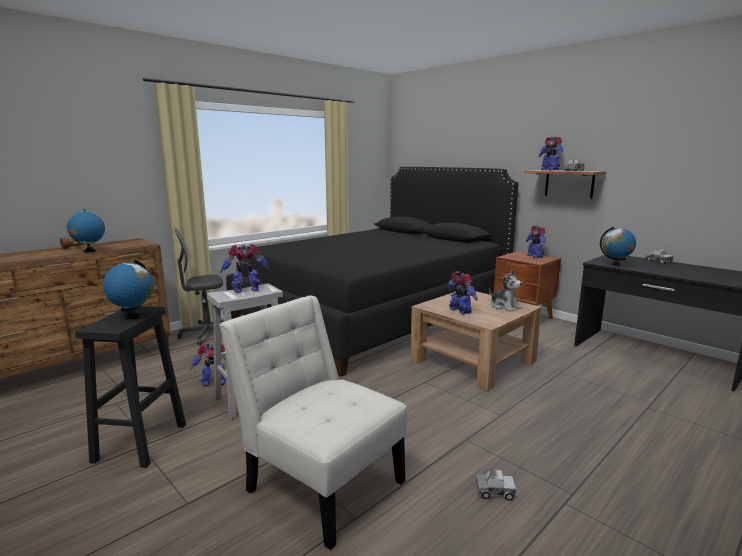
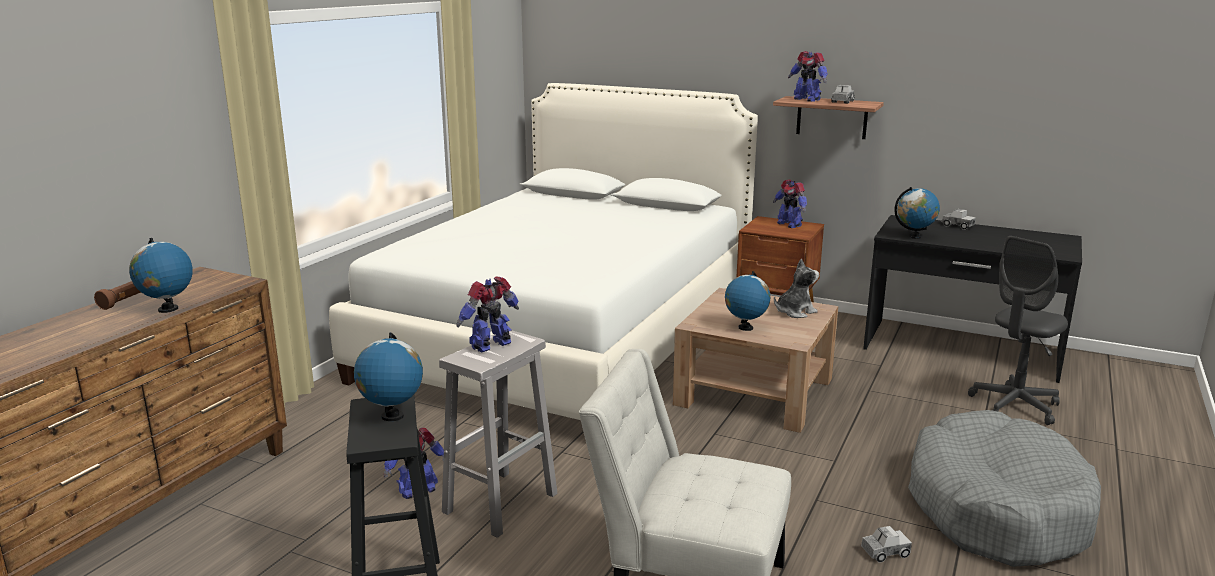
camera: 20 degrees left, 5 degrees up
grey office chair [175,228,223,345] -> grey office chair moved to [968,236,1068,425]
black bed [226,167,518,377] -> white bed [329,83,758,420]
toy robot [448,271,478,315] -> globe [725,271,770,331]
plush toy [489,269,522,312] -> plush toy turned 60 degrees counterclockwise [774,259,819,318]
none -> grey dog bed [908,410,1101,567]

